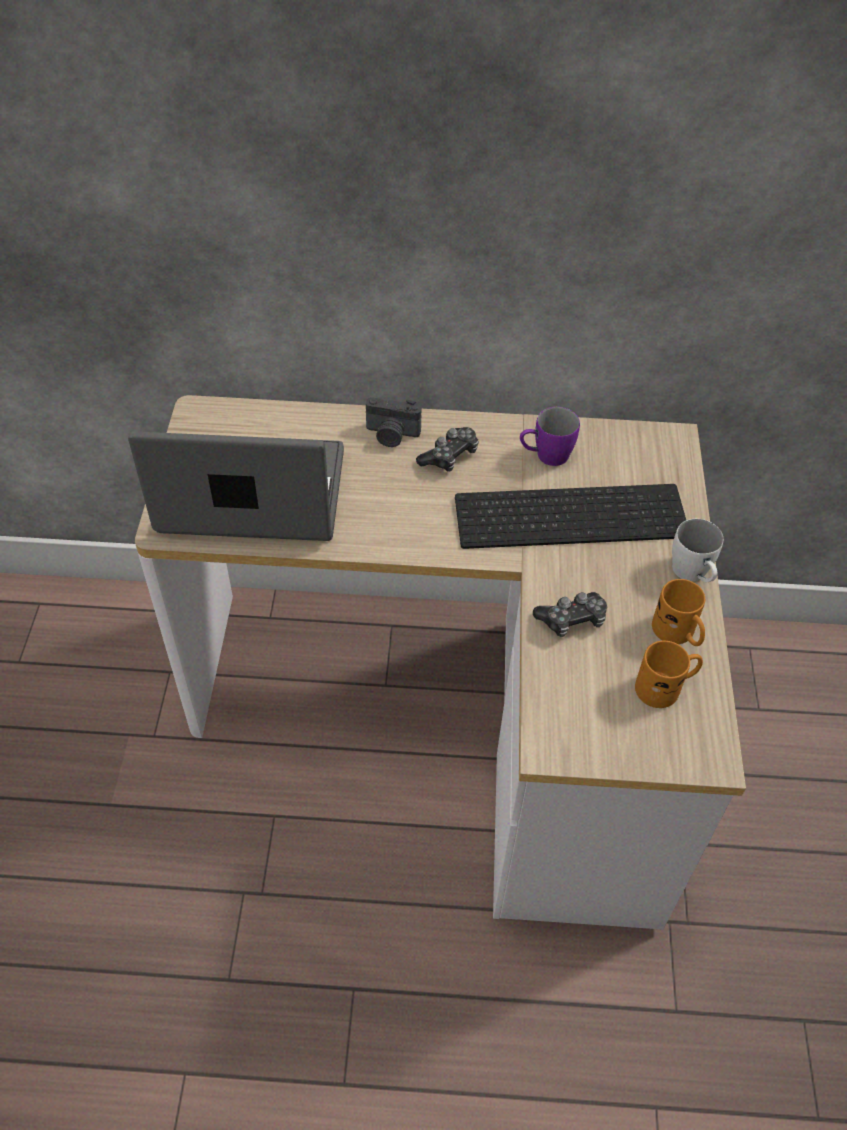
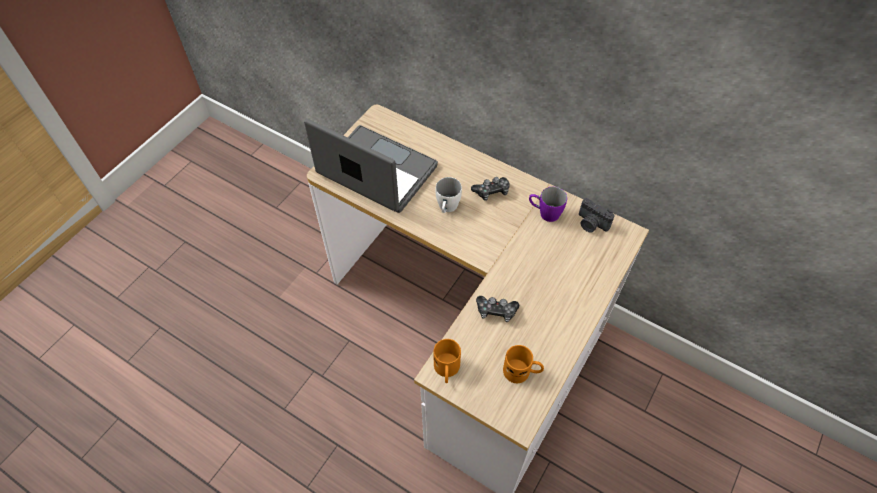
camera: 30 degrees right, 5 degrees up
camera [366,397,421,447] -> camera moved to [579,198,615,233]
keyboard [455,484,686,549] -> none
orange mug [652,579,705,646] -> orange mug moved to [434,339,461,383]
white mug [672,519,723,582] -> white mug moved to [435,177,462,213]

